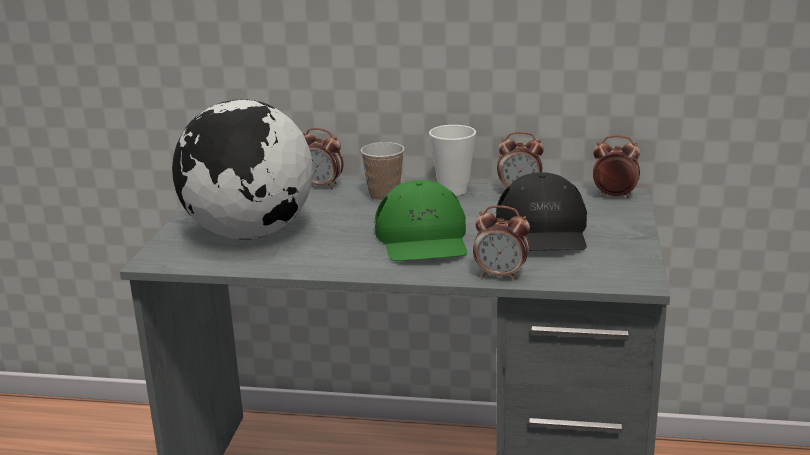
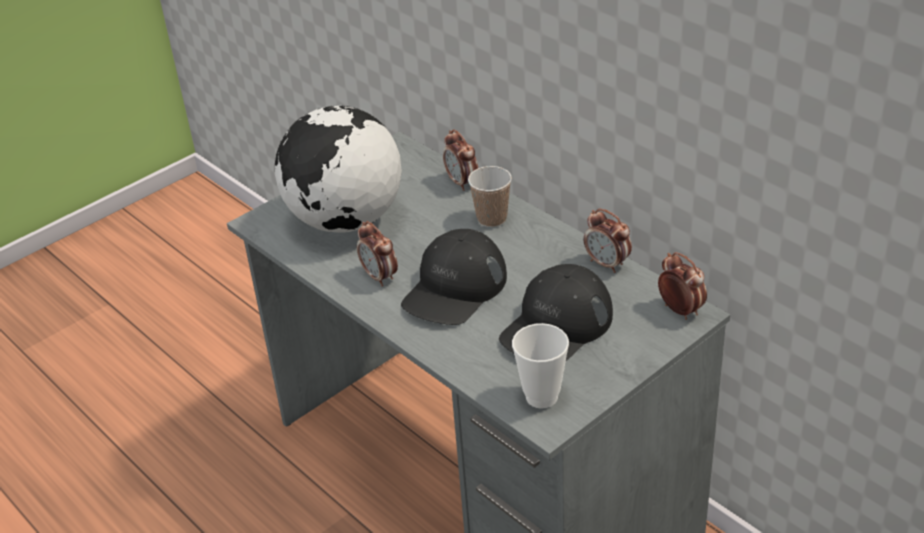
camera: 40 degrees right, 15 degrees up
green cap [375,180,467,261] -> black cap [401,229,507,325]
cup [429,125,476,196] -> cup moved to [512,323,569,408]
alarm clock [473,205,530,281] -> alarm clock moved to [357,221,398,287]

